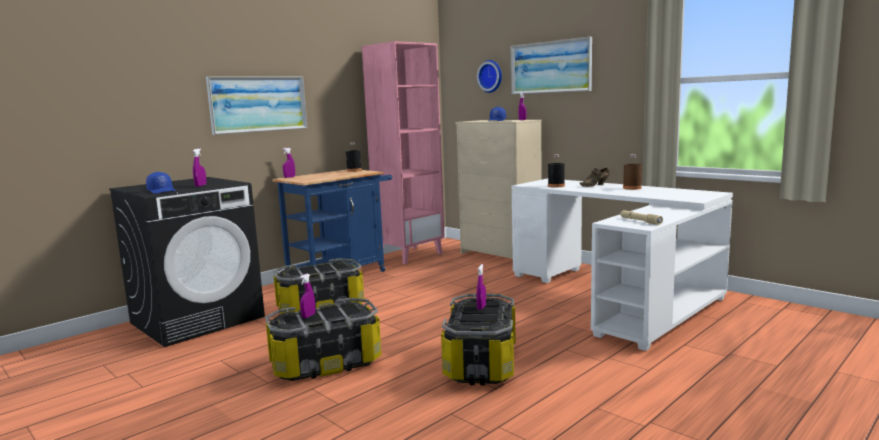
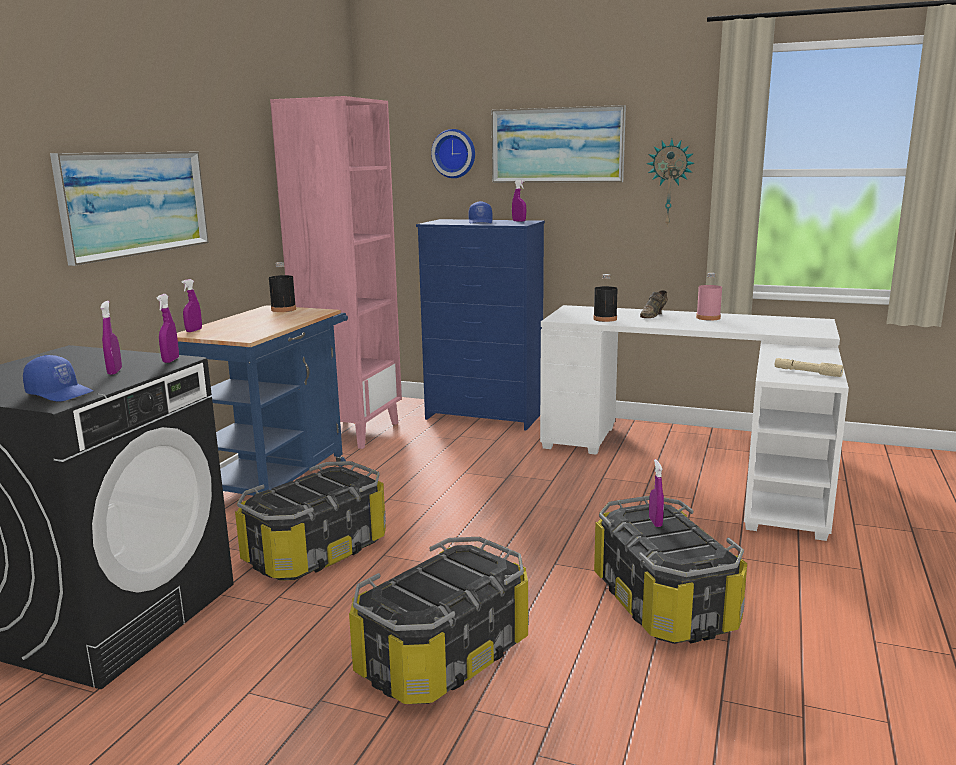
camera: 25 degrees left, 5 degrees up
purple spray bottle [300,274,315,318] -> purple spray bottle moved to [157,294,179,363]
beige dresser [455,120,542,259] -> blue dresser [416,219,545,430]
brown bottle [623,154,642,190] -> pink bottle [696,273,722,321]
none -> wall clock [647,139,694,227]

